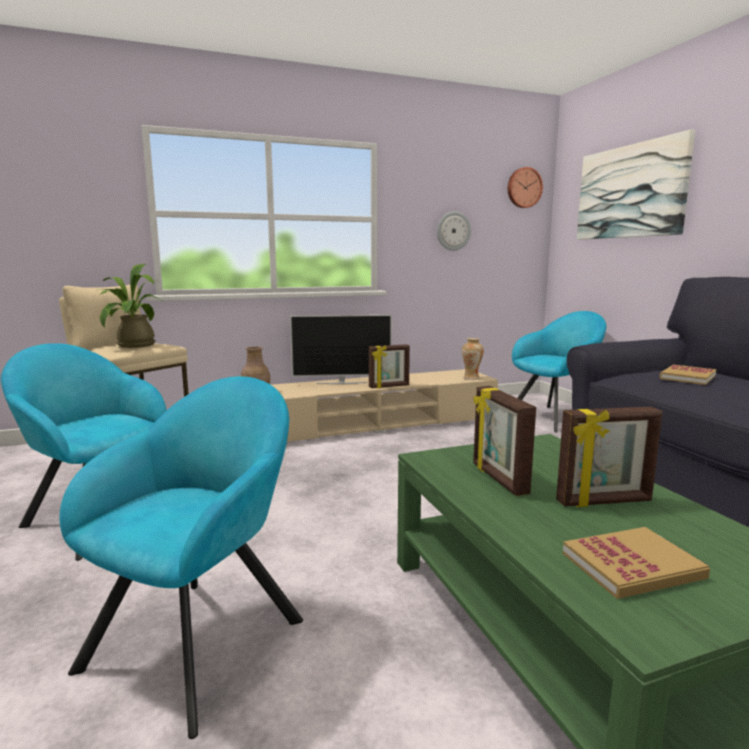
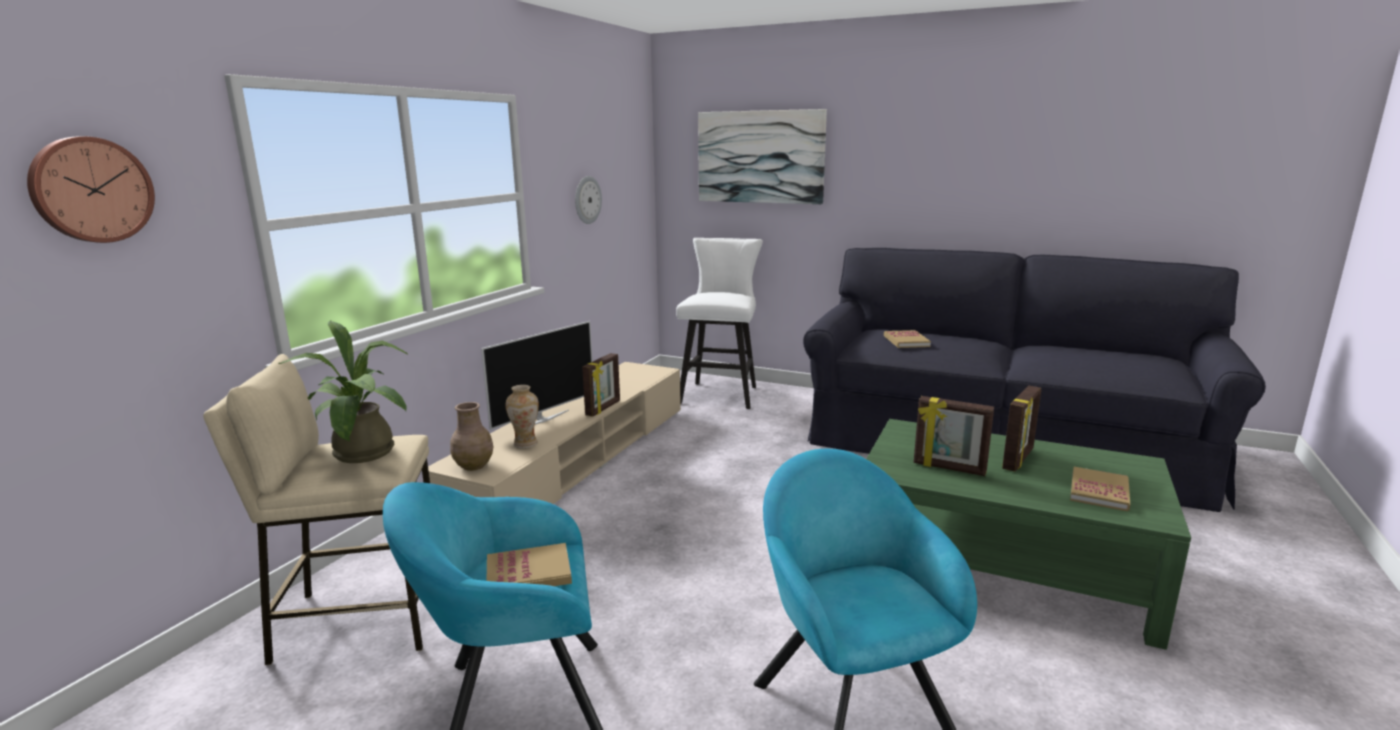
camera: 45 degrees left, 5 degrees up
vase [462,338,484,380] -> vase moved to [506,385,539,448]
wall clock [508,167,543,208] -> wall clock moved to [27,136,155,243]
turquoise armchair [512,311,606,433] -> white stool [676,238,763,409]
none -> book [487,543,572,586]

